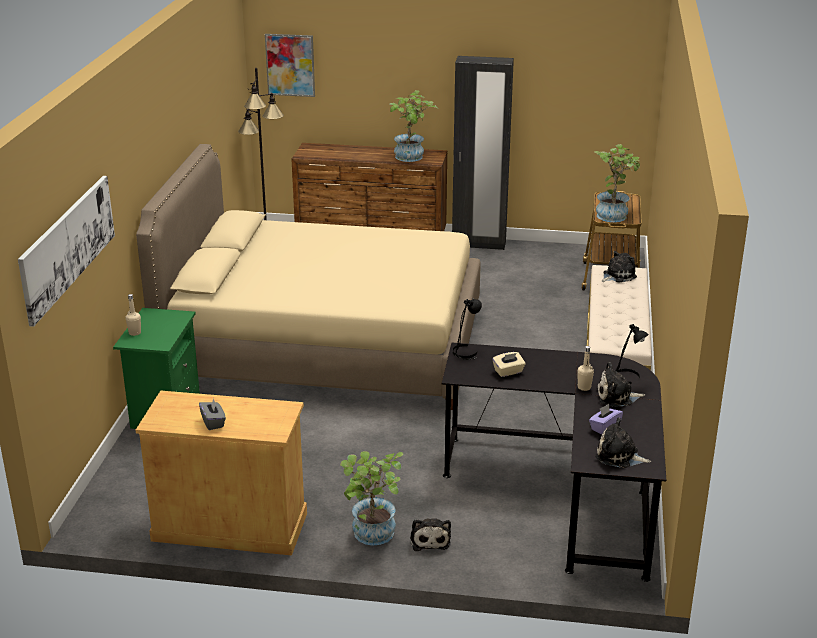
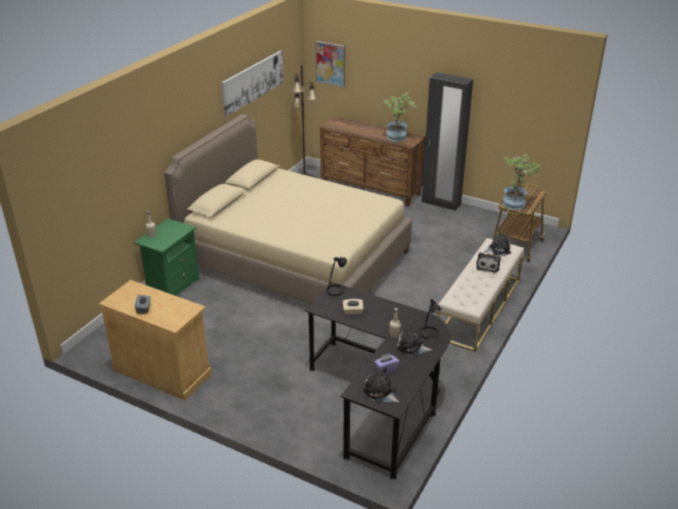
camera: 20 degrees right, 5 degrees up
picture [18,176,115,327] -> picture moved to [222,51,283,117]
potted plant [340,451,403,545] -> none
plush toy [410,518,451,551] -> plush toy moved to [476,252,501,273]

